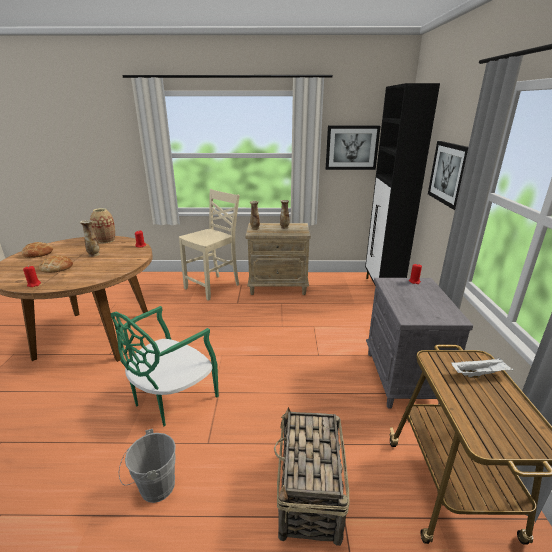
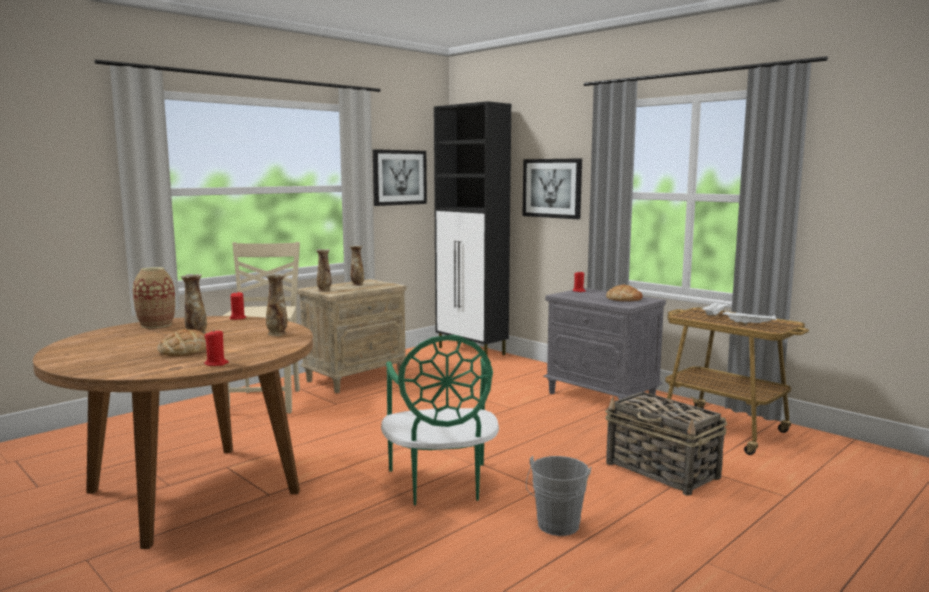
camera: 45 degrees left, 15 degrees down
bread [22,242,53,258] -> bread moved to [606,285,643,302]
none -> vase [266,273,287,336]
none -> white tray [723,311,777,325]

